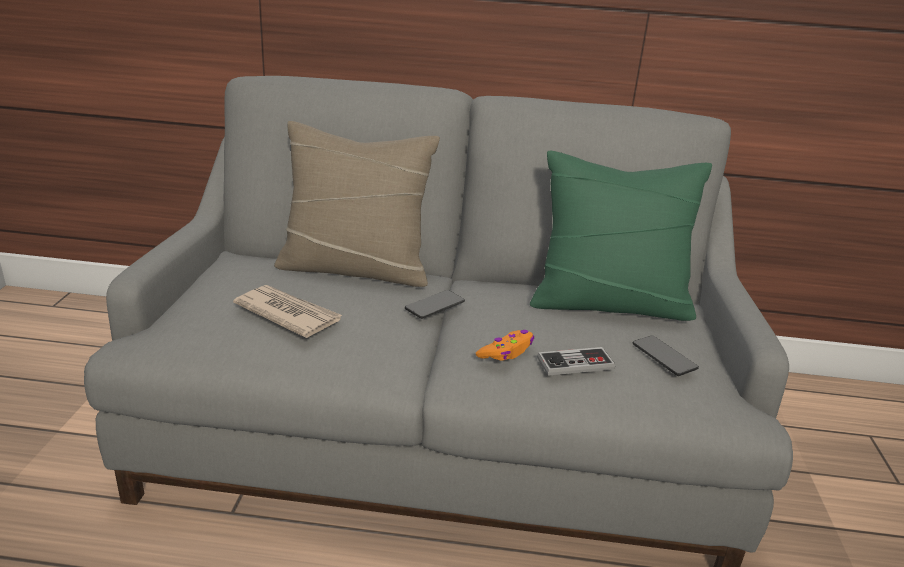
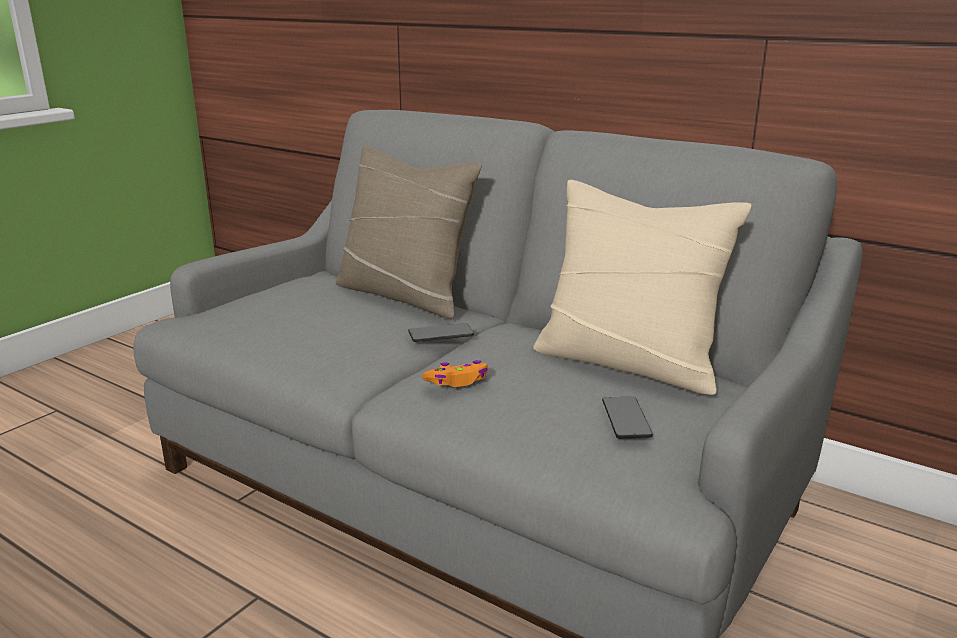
camera: 30 degrees right, 5 degrees down
newspaper [233,285,343,338] -> none
green pillow [530,151,712,321] -> beige pillow [533,180,752,395]
game controller [537,347,615,376] -> none

